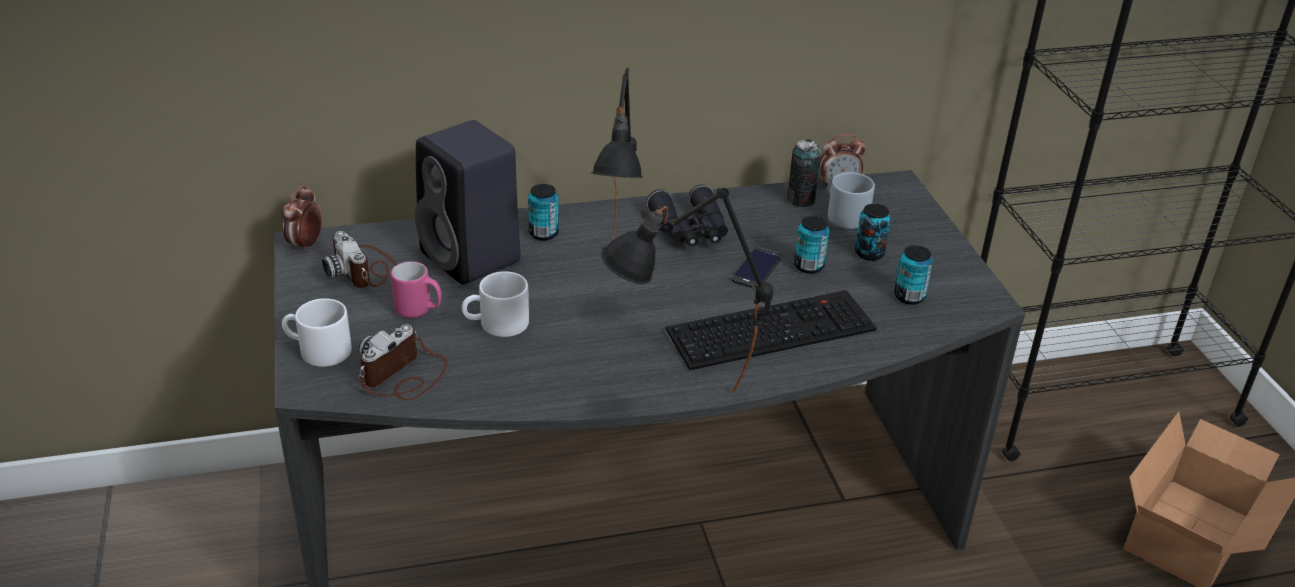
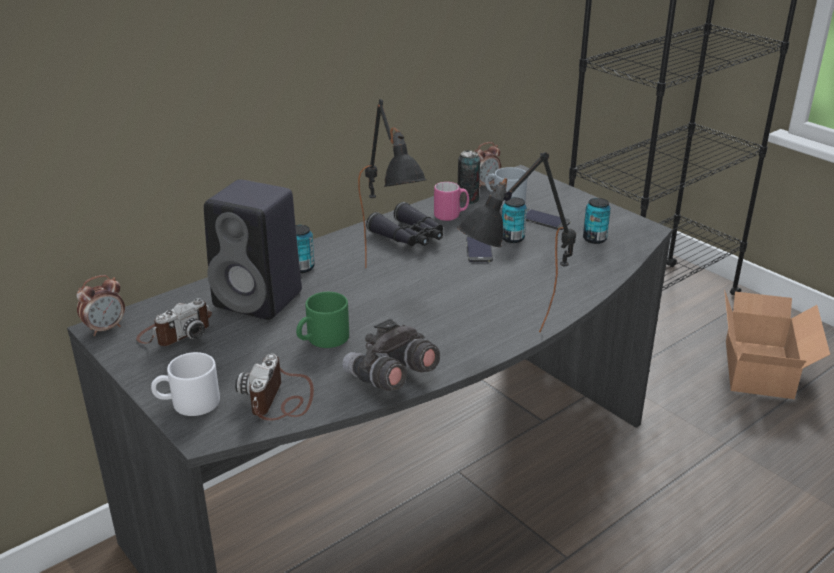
camera: 25 degrees left, 5 degrees down
alarm clock [282,185,322,252] -> alarm clock turned 120 degrees counterclockwise [76,275,125,336]
camera [322,231,398,288] -> camera turned 75 degrees counterclockwise [136,298,212,346]
pink mug [391,261,442,318] -> pink mug moved to [434,182,469,221]
white mug [462,271,529,337] -> green mug [296,292,349,348]
keyboard [665,290,877,371] -> none
can [855,204,891,261] -> phone [526,209,570,230]
none -> grey binoculars [342,319,440,391]

